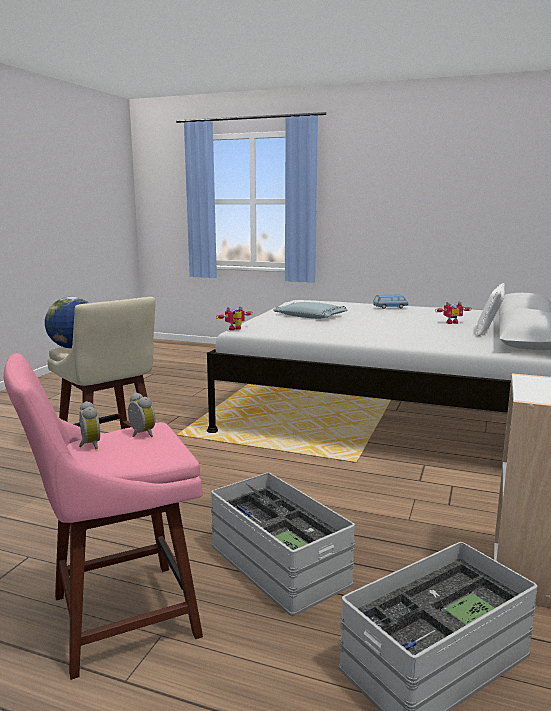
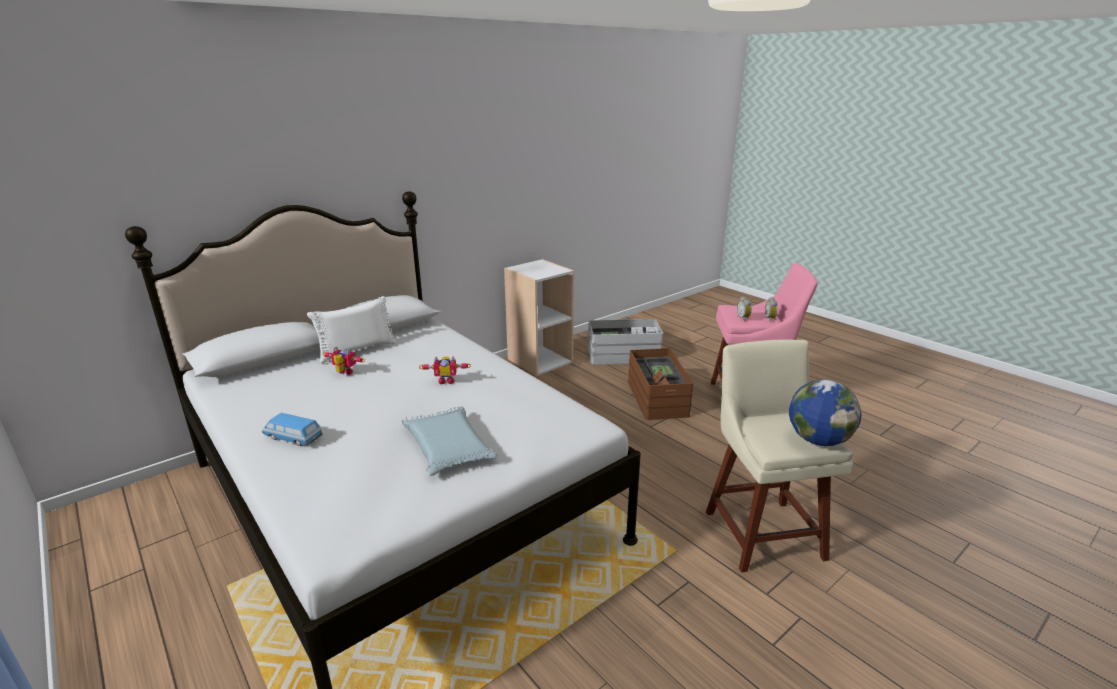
camera: 150 degrees left, 10 degrees up
grey storage box [211,473,355,616] -> brown storage box [628,348,693,420]
toy robot [216,306,253,330] -> toy robot moved to [419,356,471,384]

